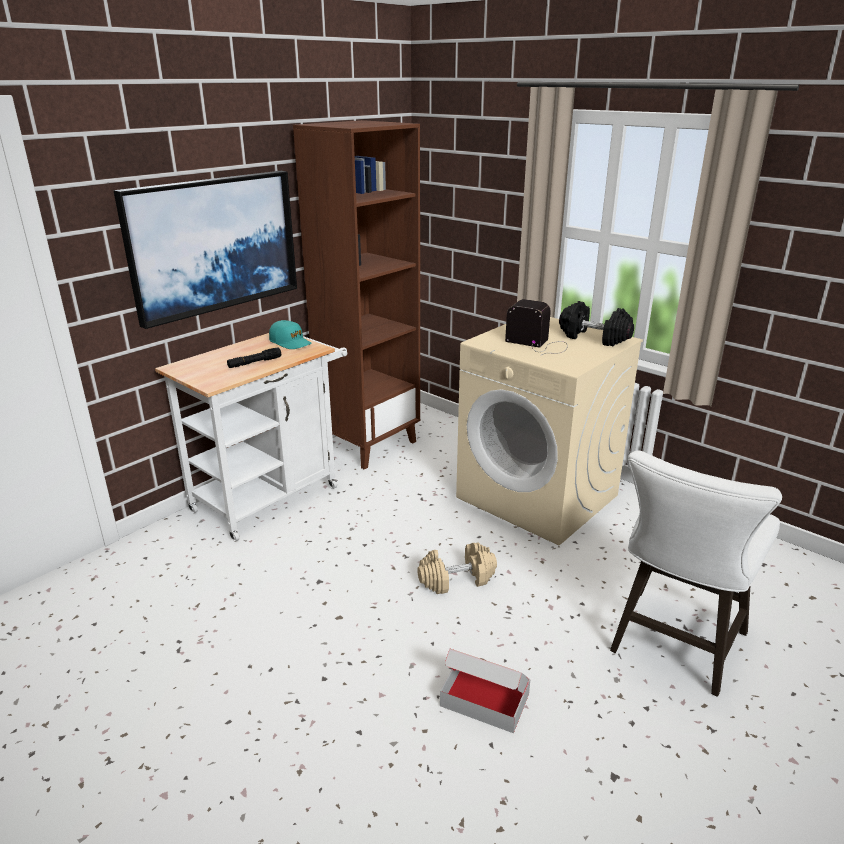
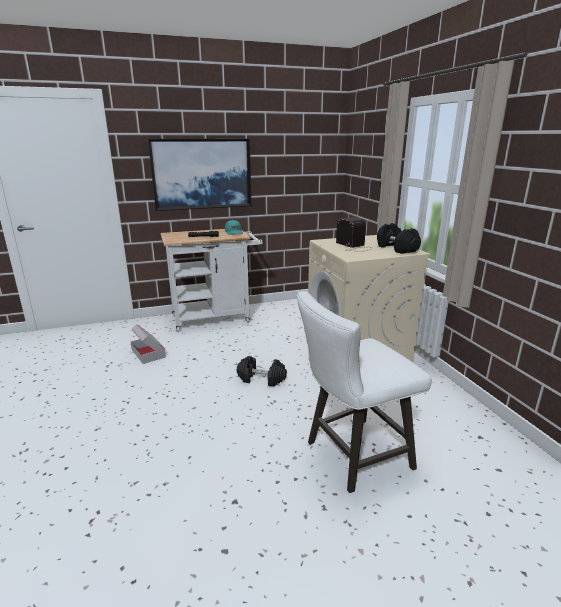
camera: 30 degrees right, 5 degrees down
brown bookcase [293,120,420,470] -> none
beige dumbbell [417,543,497,594] -> black dumbbell [237,356,287,386]
cardboard box [440,649,530,733] -> cardboard box moved to [131,324,166,364]

